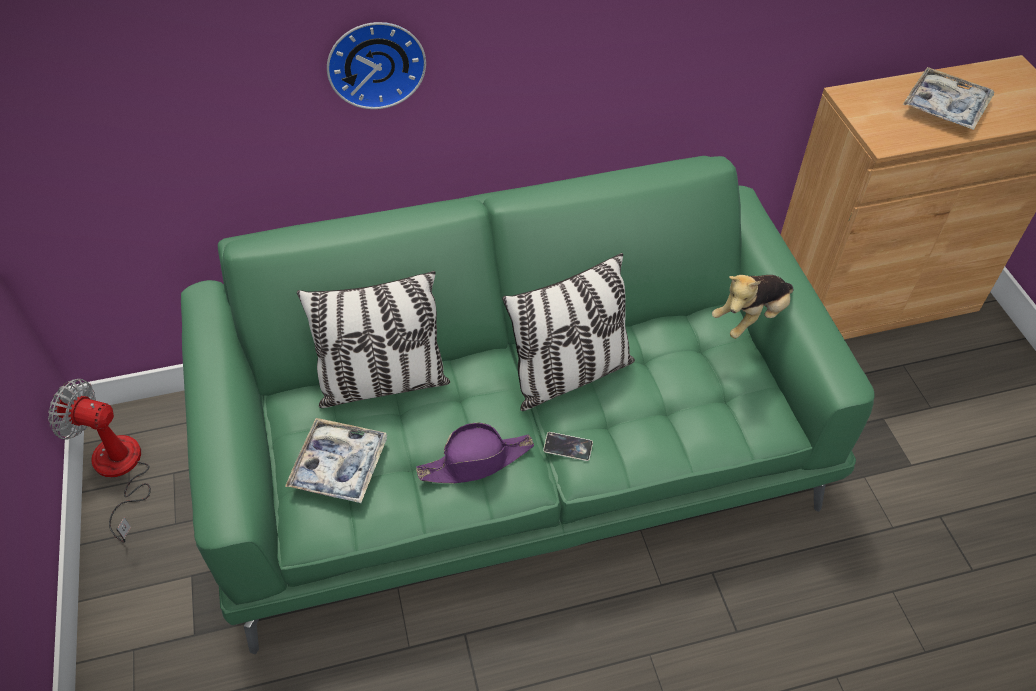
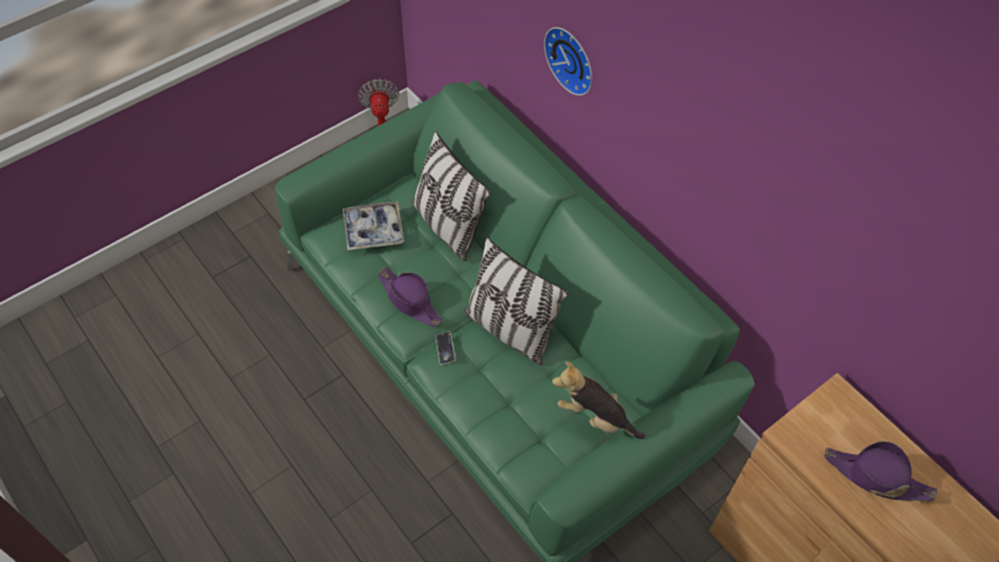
camera: 65 degrees right, 5 degrees up
tray [903,67,994,130] -> purple hat [824,441,937,501]

